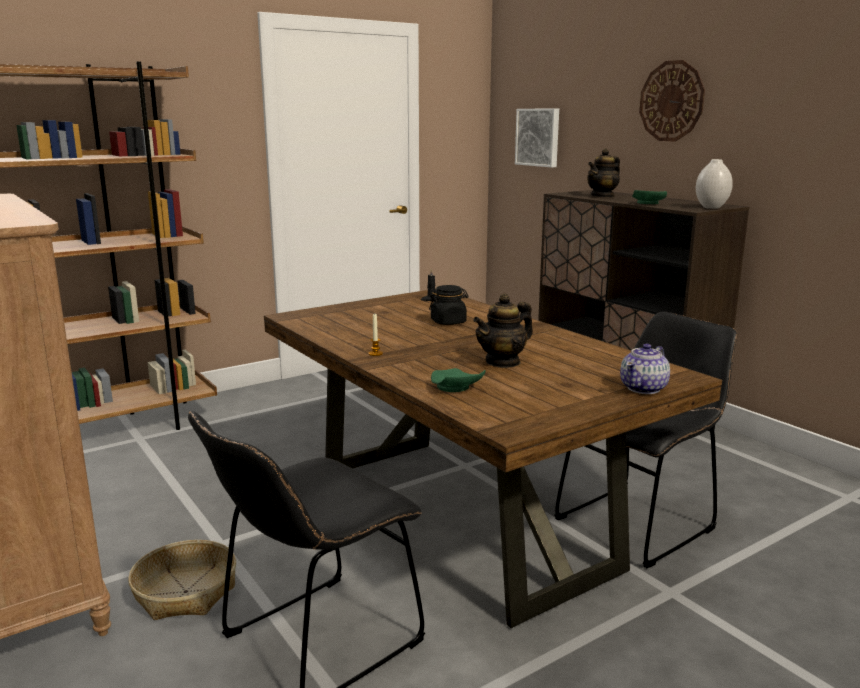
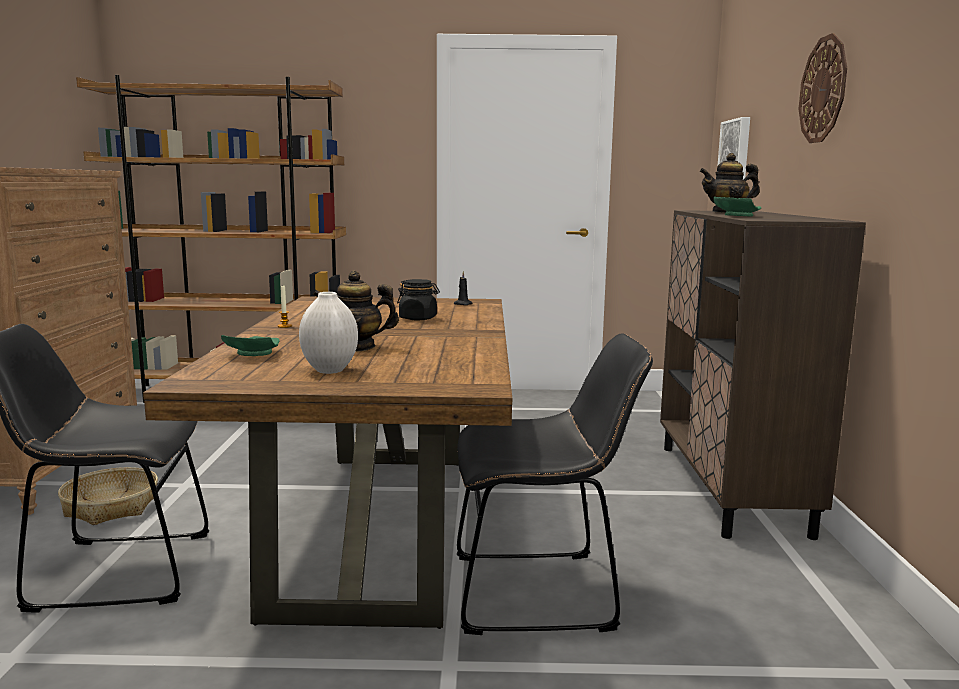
camera: 35 degrees right, 5 degrees down
teapot [620,344,670,394] -> none
white vase [696,159,733,209] -> white vase moved to [299,292,358,374]

